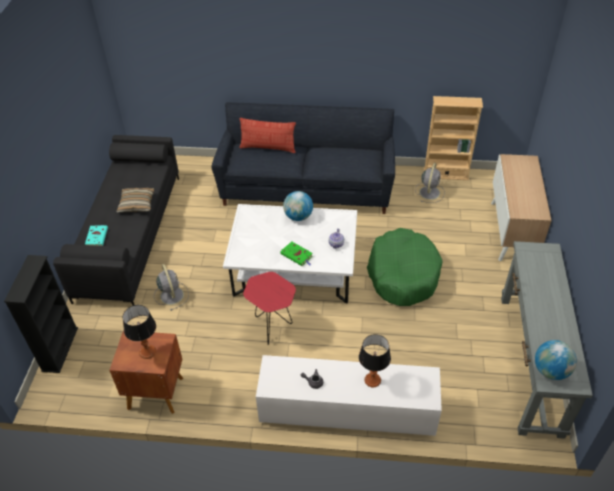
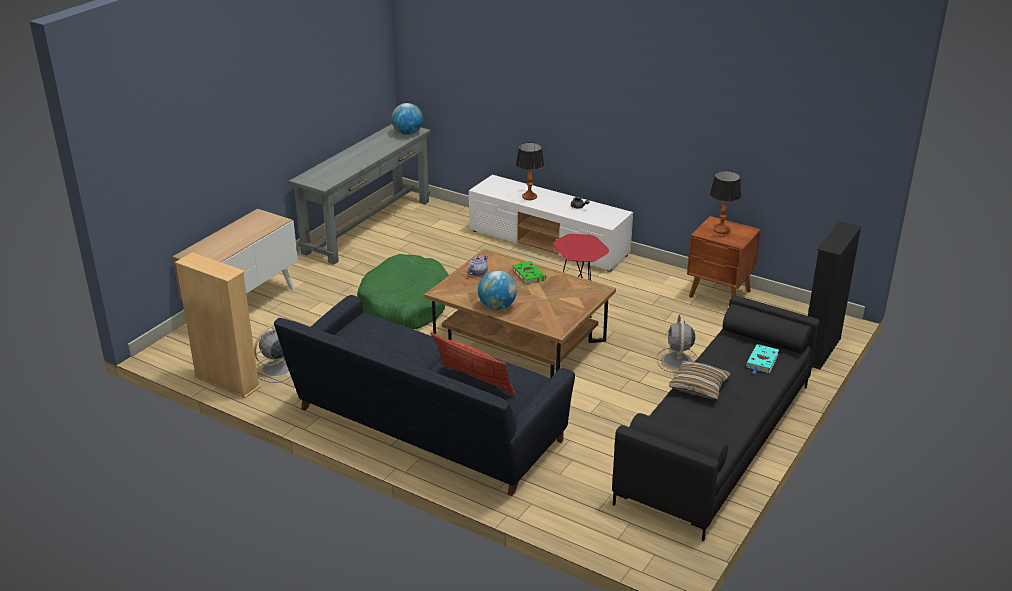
camera: 155 degrees left, 15 degrees down
white coffee table [223,204,357,304] -> brown coffee table [424,249,616,378]

